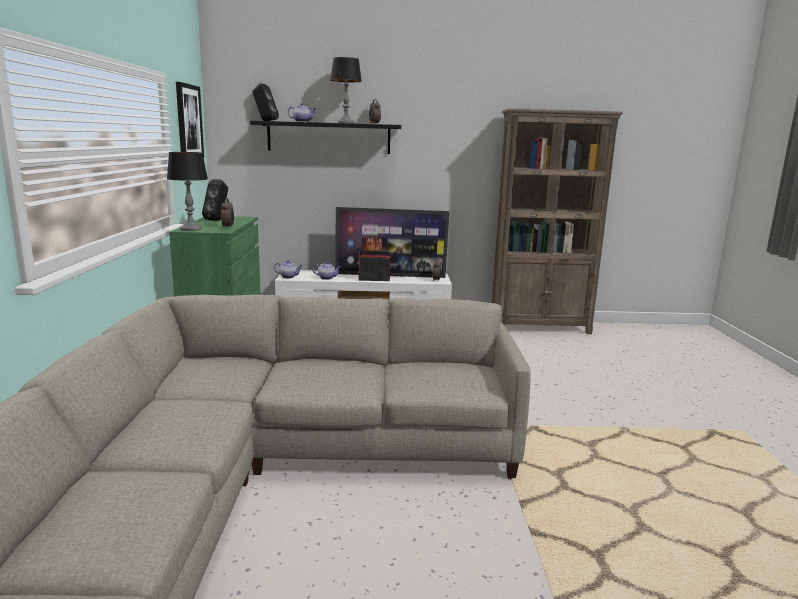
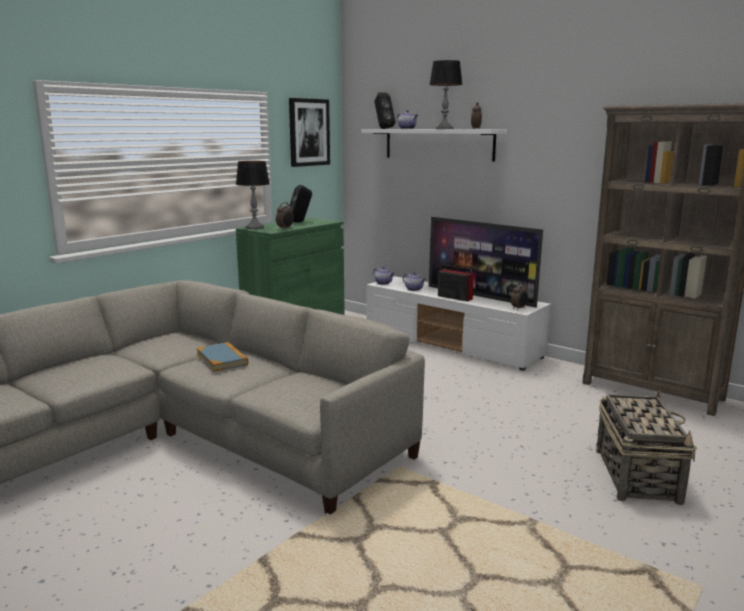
camera: 40 degrees right, 0 degrees up
black shelf [250,121,401,154] -> white shelf [361,129,507,161]
none -> book [196,342,248,372]
none -> basket [596,390,697,505]

